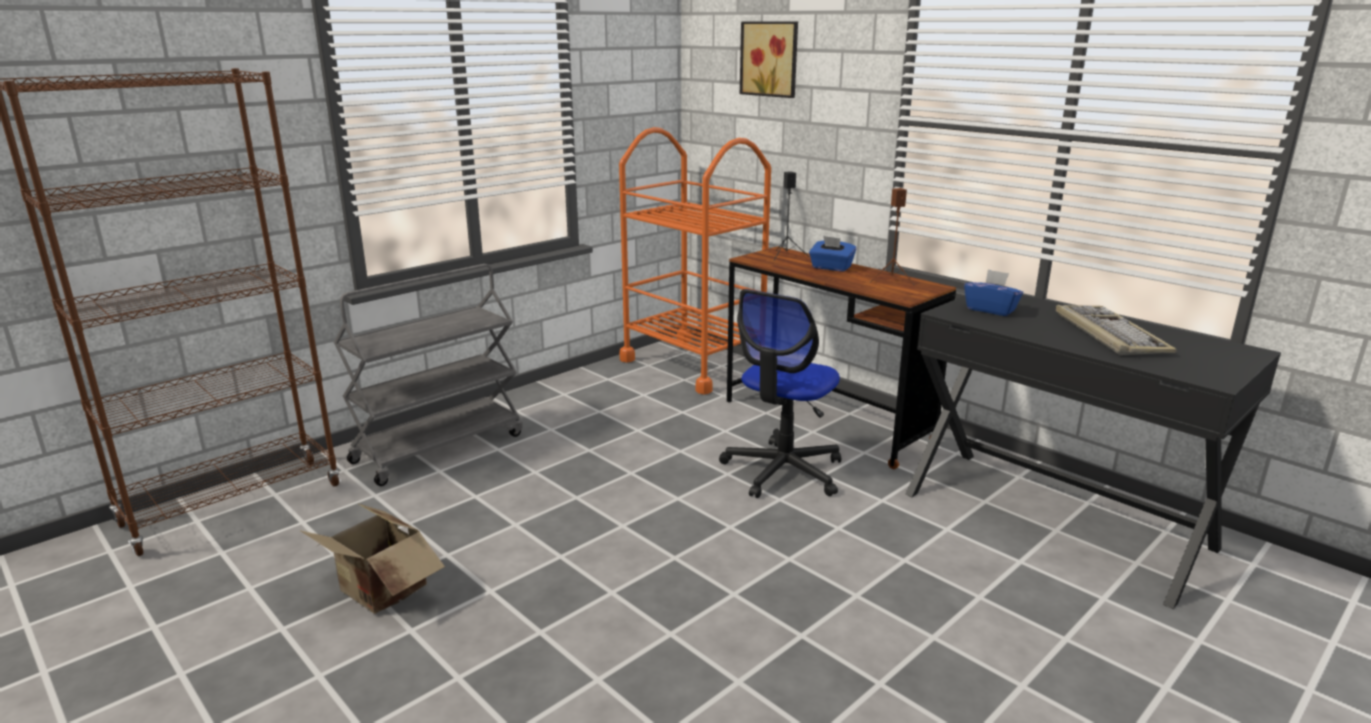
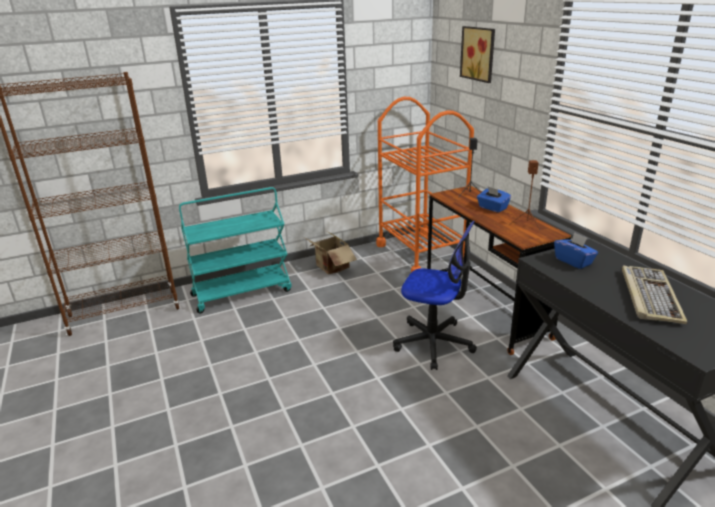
camera: 20 degrees right, 5 degrees up
cardboard box [299,503,445,614] -> cardboard box moved to [304,232,357,274]
grey cart [334,264,523,486] -> turquoise cart [179,187,292,313]
office chair [719,289,841,498] -> office chair turned 120 degrees counterclockwise [393,221,477,370]

